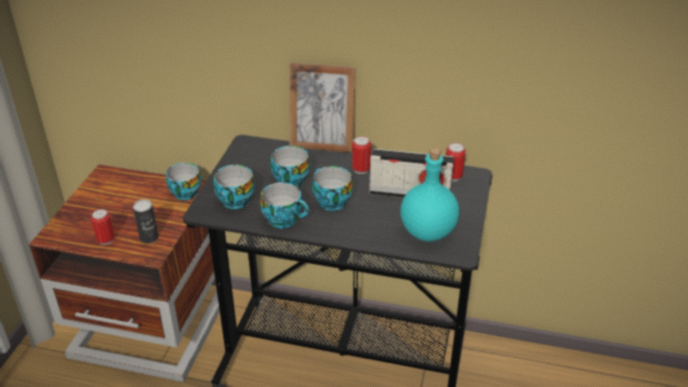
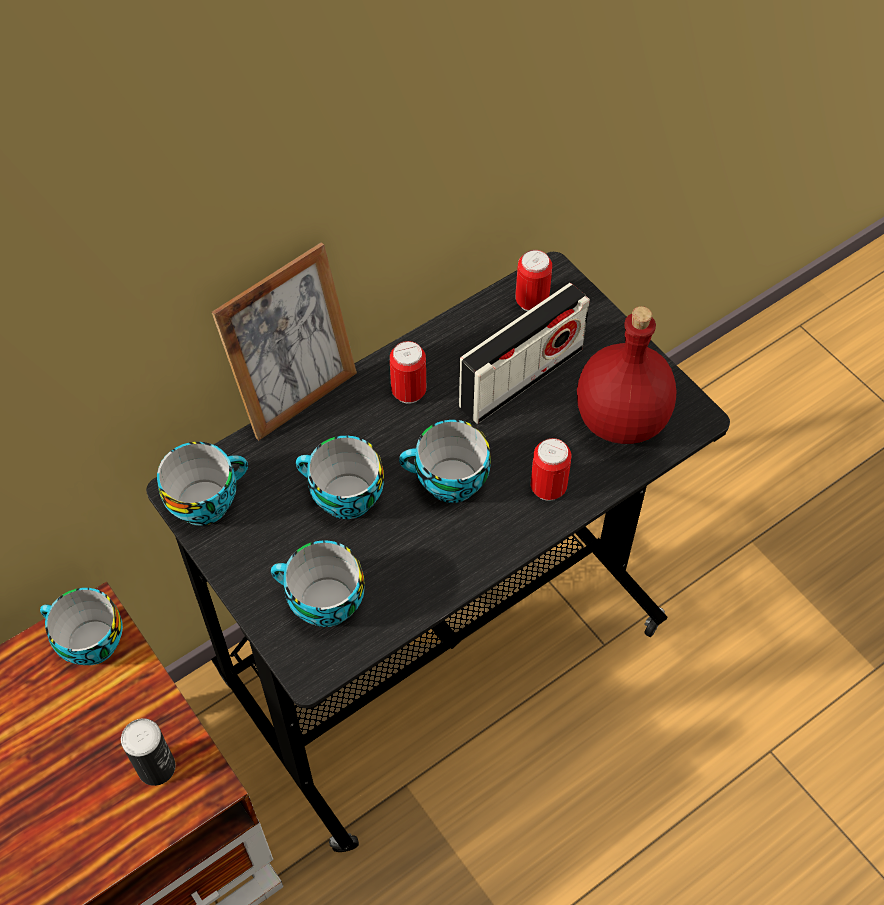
camera: 50 degrees left, 20 degrees up
can [91,209,115,245] -> can moved to [530,438,572,501]
cup [260,182,309,229] -> cup moved to [157,442,248,526]
turquoise bottle [400,148,459,242] -> red bottle [577,306,677,444]

